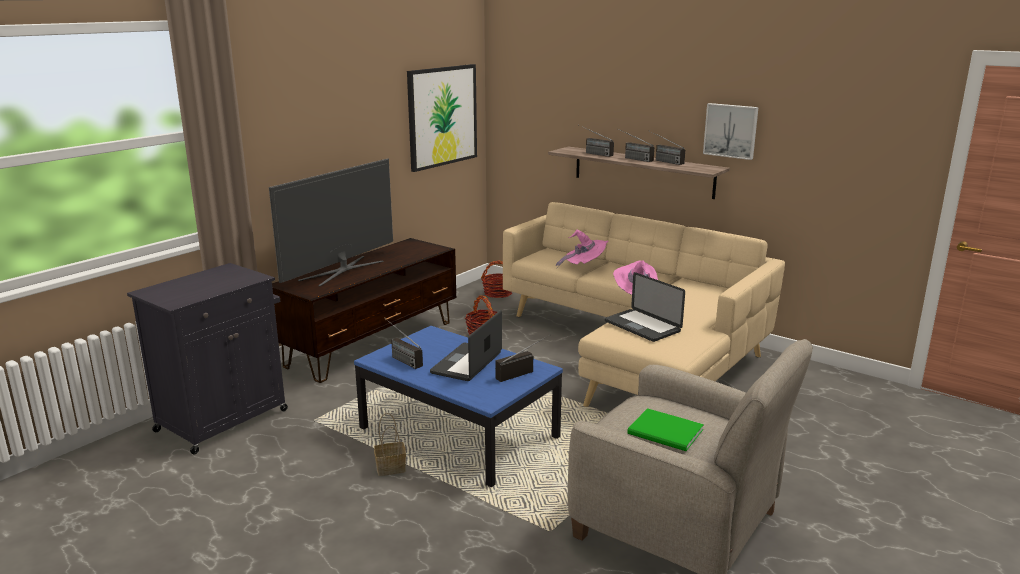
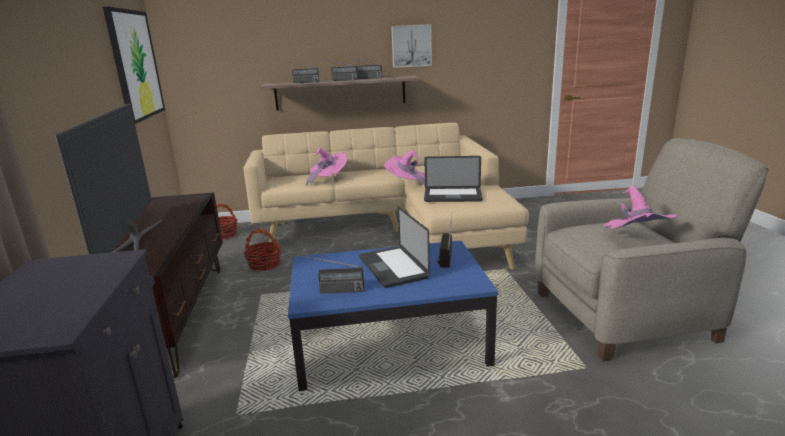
camera: 45 degrees left, 0 degrees up
basket [374,413,406,476] -> none
green book [627,408,704,451] -> pink hat [604,185,677,229]

